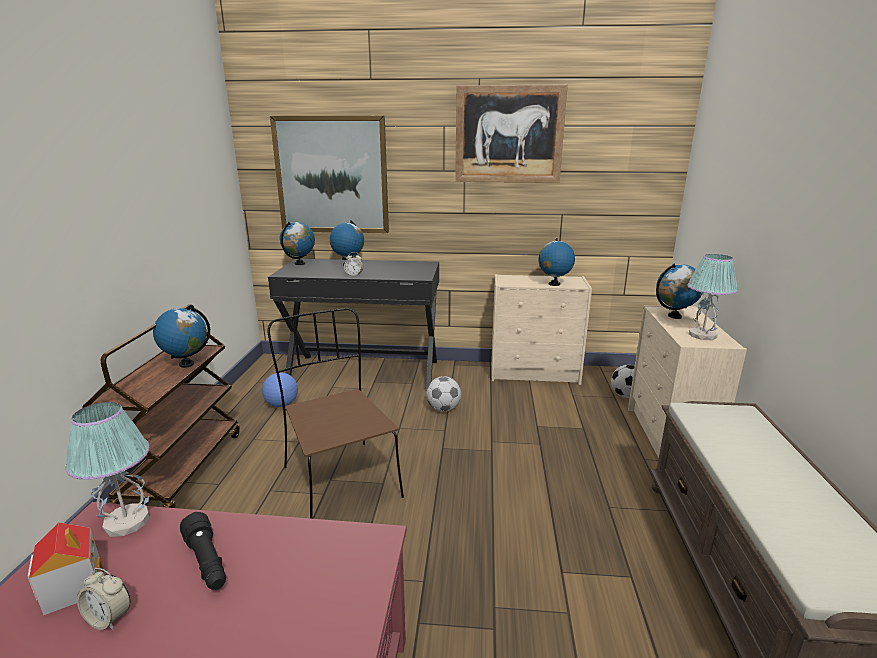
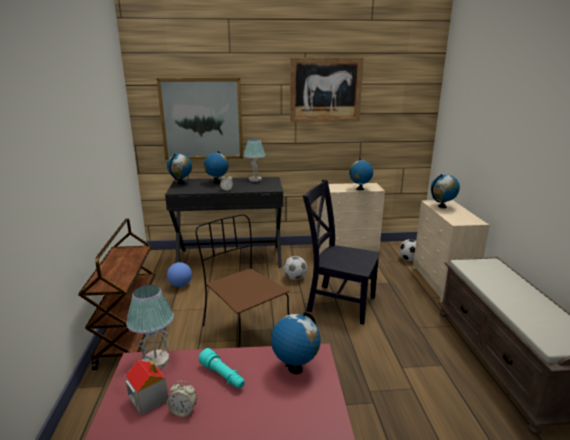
camera: 10 degrees left, 0 degrees up
globe [153,305,210,368] -> globe moved to [271,312,321,374]
black flashlight [180,512,226,590] -> turquoise flashlight [199,348,245,388]
table lamp [688,254,738,340] -> table lamp moved to [243,139,266,182]
none -> black chair [303,179,380,325]

